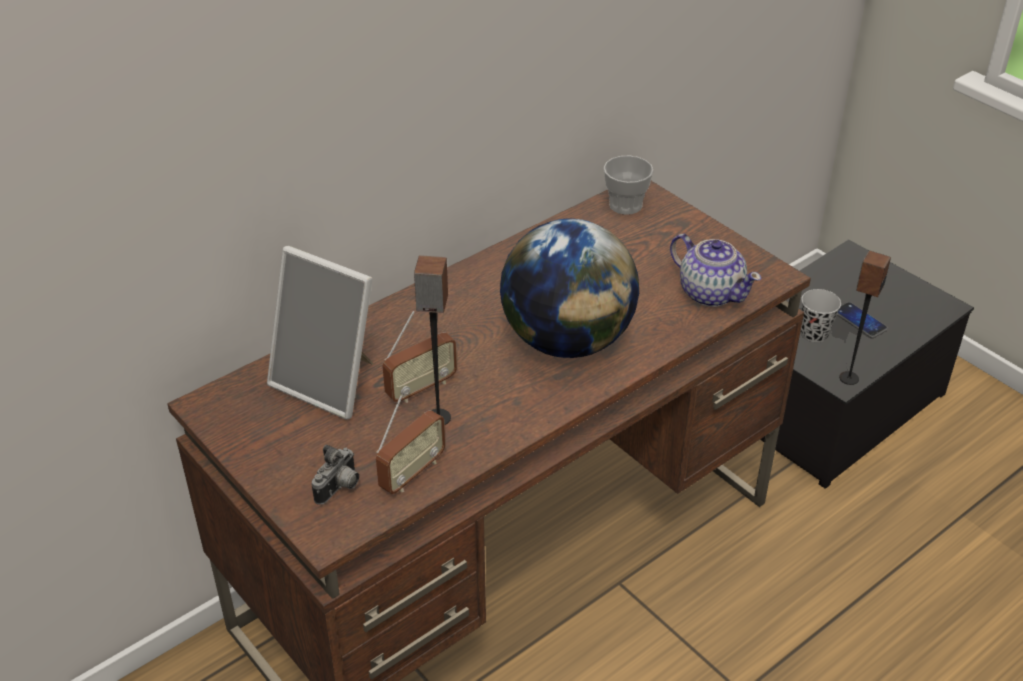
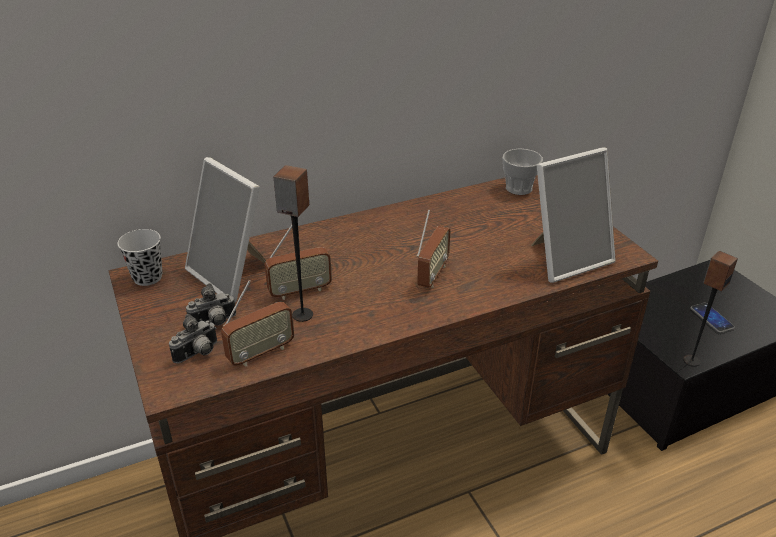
camera: 15 degrees right, 5 degrees down
globe [500,219,639,358] -> radio [417,209,451,288]
teapot [670,234,761,307] -> picture frame [531,147,616,283]
black cup [801,289,841,343] -> black cup moved to [118,229,163,286]
none -> camera [186,283,236,326]

